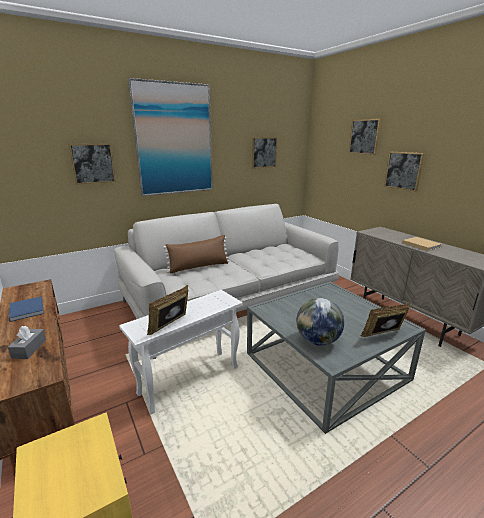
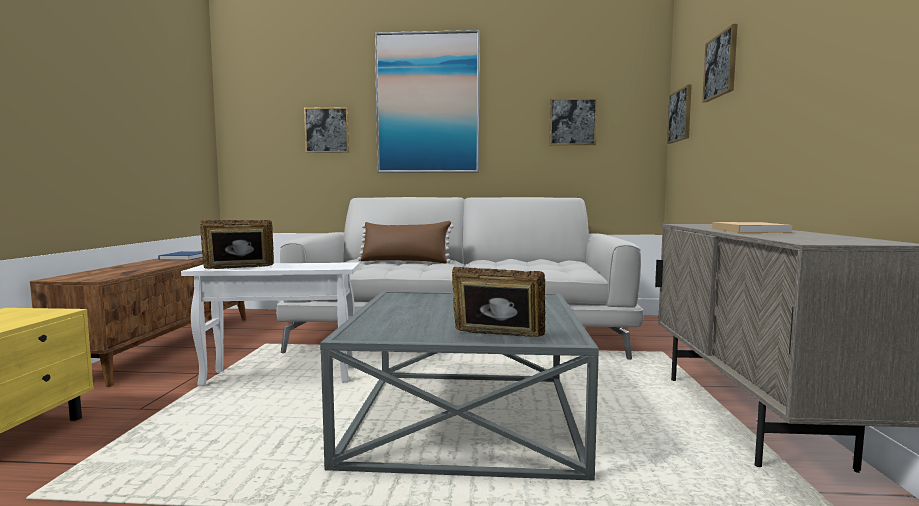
camera: 35 degrees right, 15 degrees down
grey tissue box [8,326,46,359] -> none
globe [297,298,344,346] -> none
picture [384,151,425,192] -> picture moved to [667,84,692,144]

